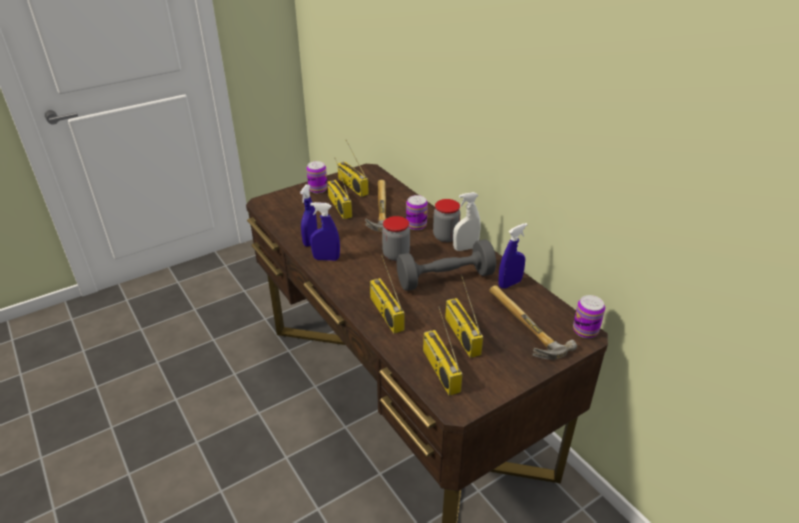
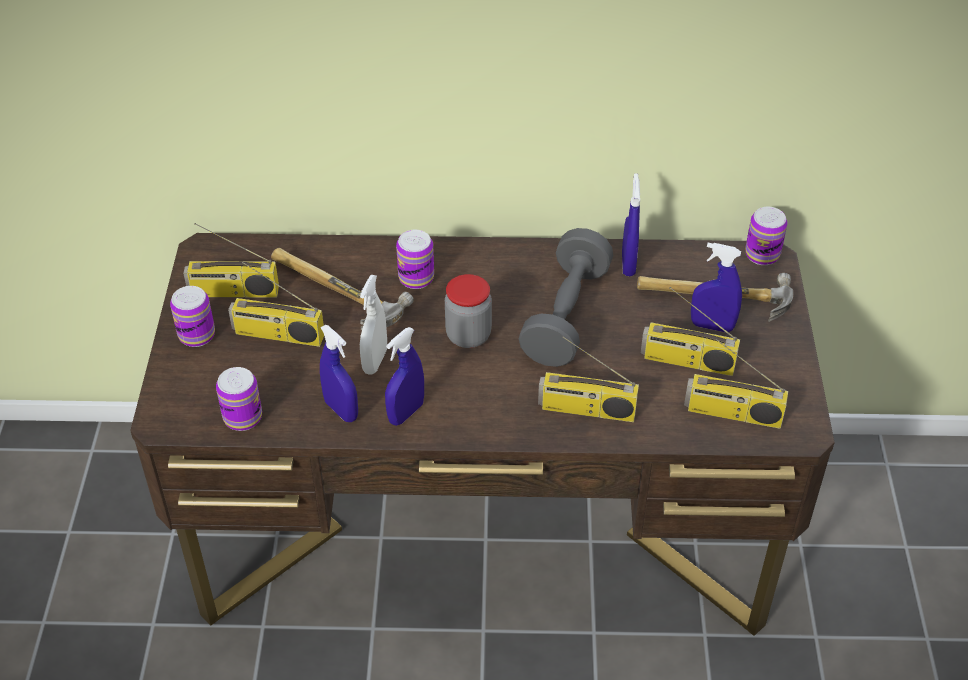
camera: 55 degrees left, 10 degrees up
jar [433,199,461,242] -> none
white spray bottle [453,192,481,251] -> white spray bottle moved to [360,275,387,375]
none -> can [216,367,262,431]
none -> blue spray bottle [691,243,742,332]

